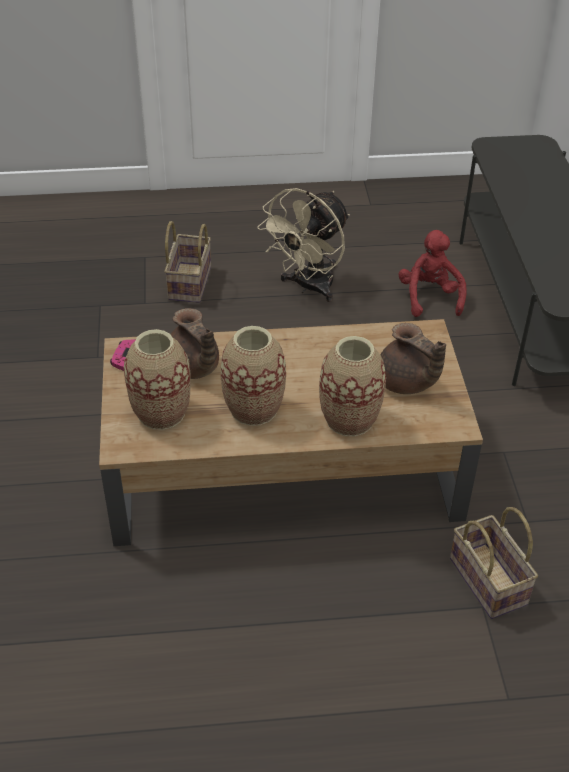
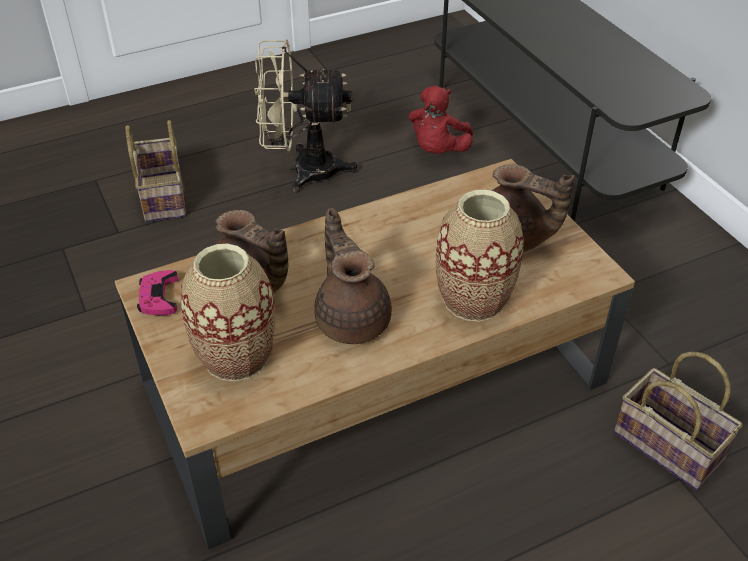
camera: 20 degrees left, 0 degrees up
vase [221,326,286,426] -> brown teapot [314,208,392,344]
beige fan [257,188,350,302] -> beige fan turned 75 degrees clockwise [254,40,358,193]
red plush toy [399,230,467,317] -> red plush toy turned 135 degrees counterclockwise [408,86,473,154]

